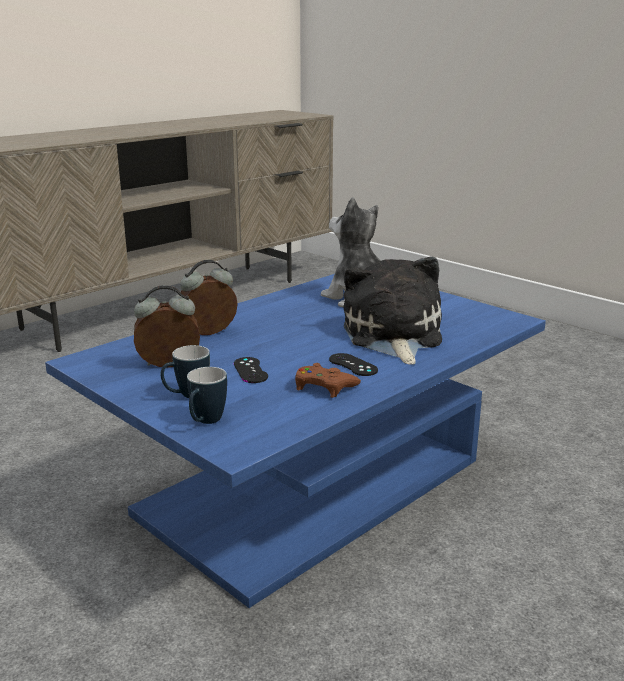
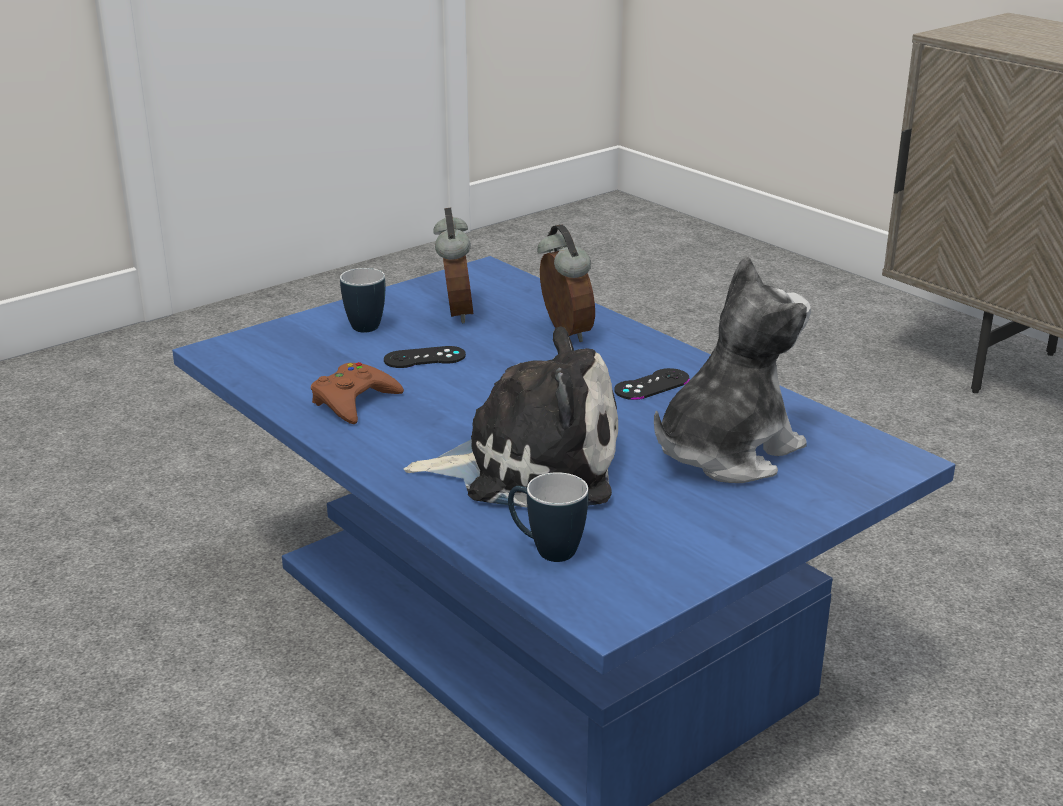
camera: 95 degrees right, 5 degrees up
mug [187,367,227,424] -> mug moved to [508,472,588,562]
black game controller [329,353,378,376] -> black game controller moved to [614,368,690,400]

